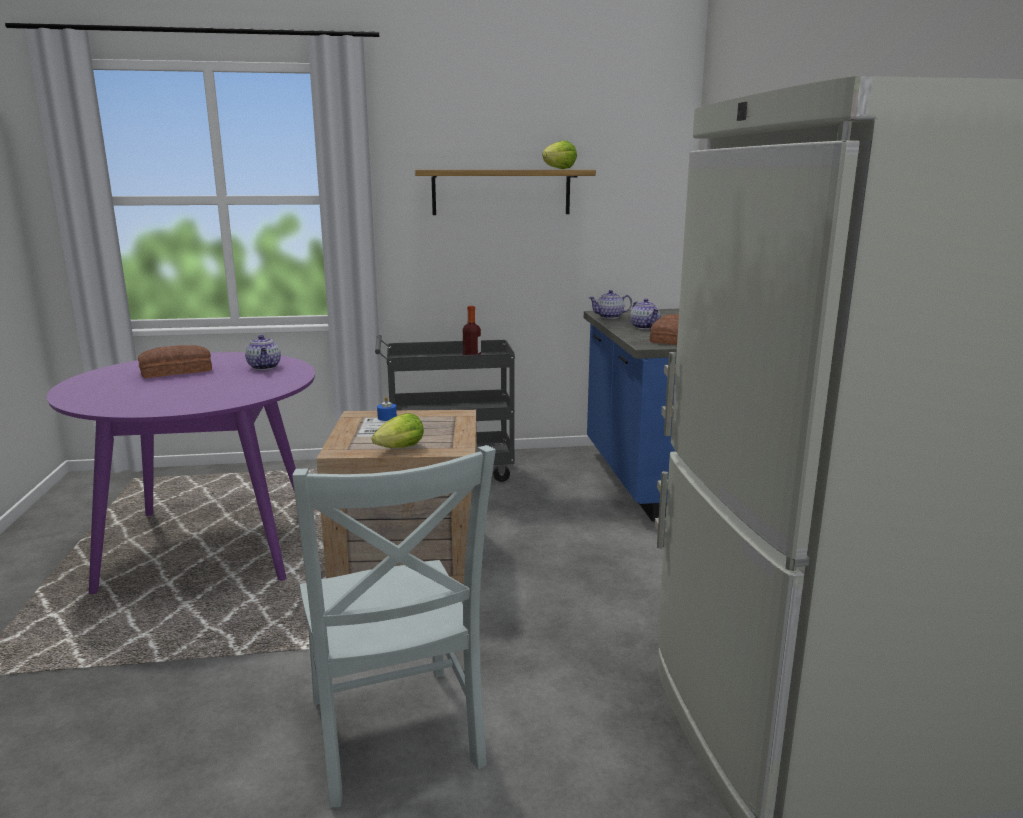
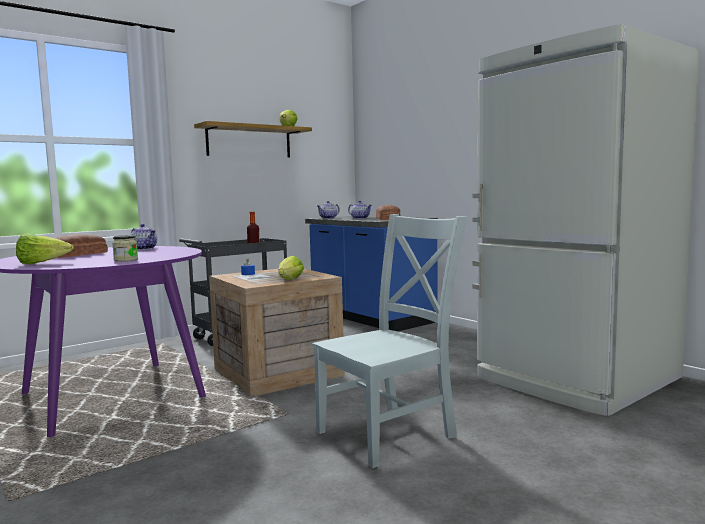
camera: 30 degrees left, 10 degrees down
grey chair [292,445,496,807] -> grey chair turned 75 degrees counterclockwise [312,214,467,468]
none -> lettuce [16,233,74,264]
none -> jar [112,235,138,262]

